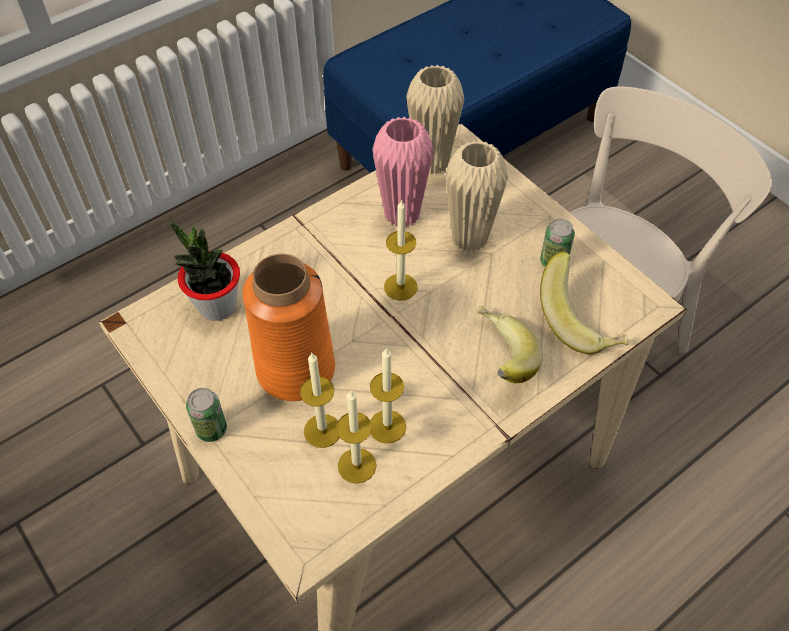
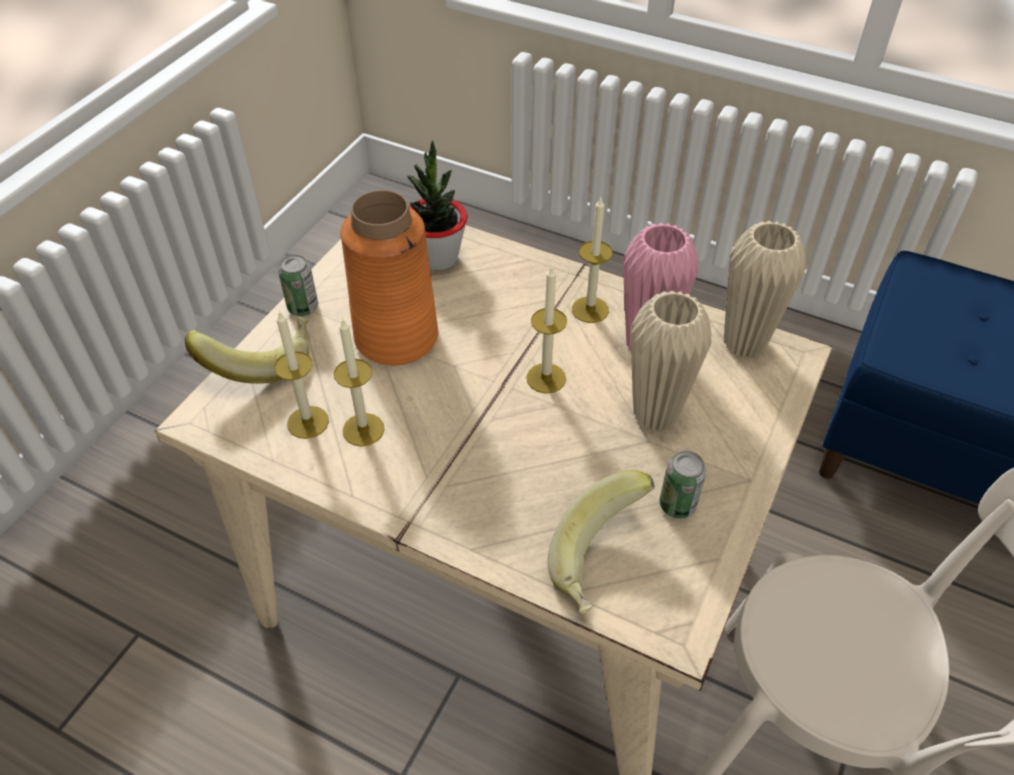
camera: 65 degrees right, 5 degrees down
candle [300,353,340,448] -> candle moved to [572,198,613,323]
banana [477,305,543,383] -> banana moved to [185,317,309,384]

